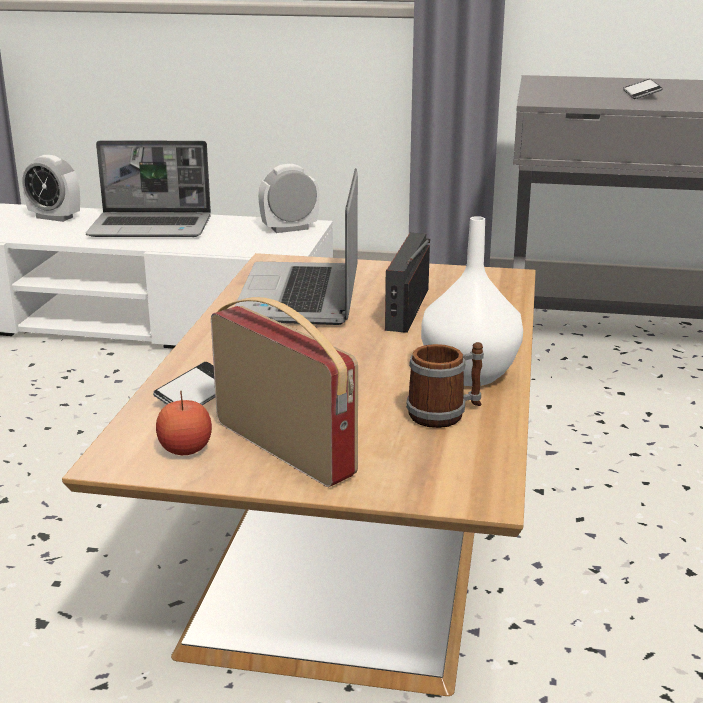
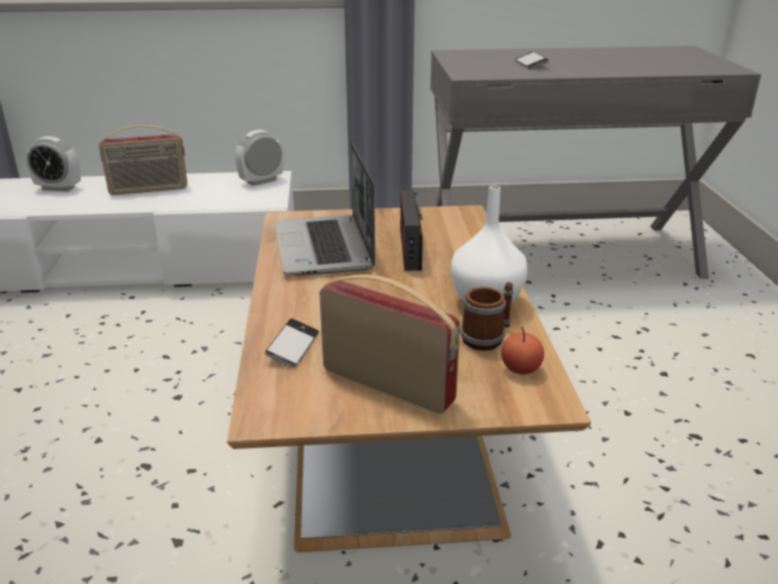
camera: 15 degrees left, 5 degrees up
laptop [86,141,211,237] -> radio [99,125,187,195]
apple [156,390,212,455] -> apple moved to [501,327,544,375]

